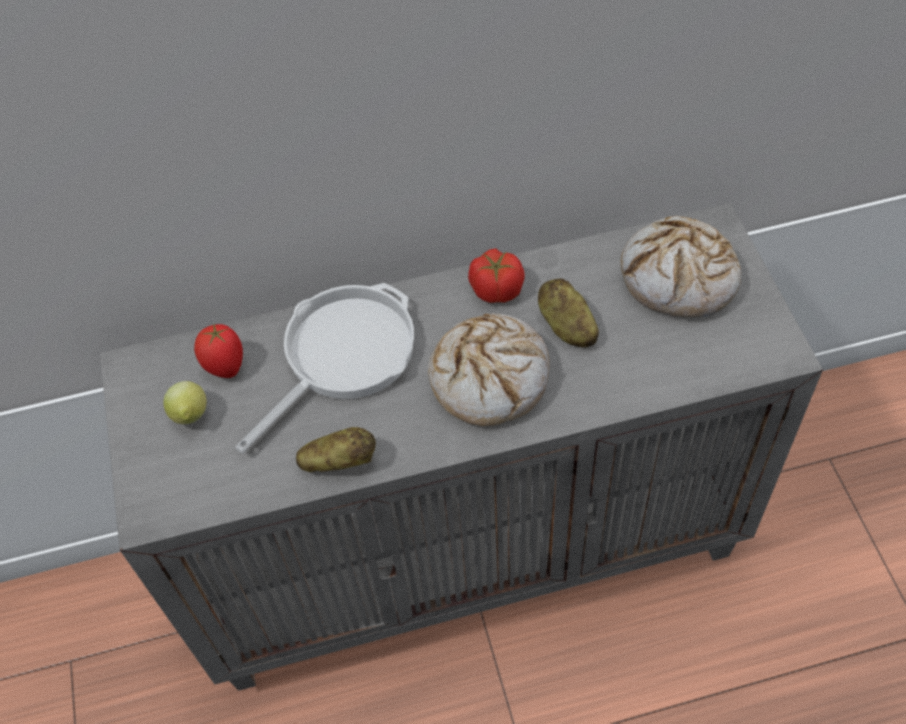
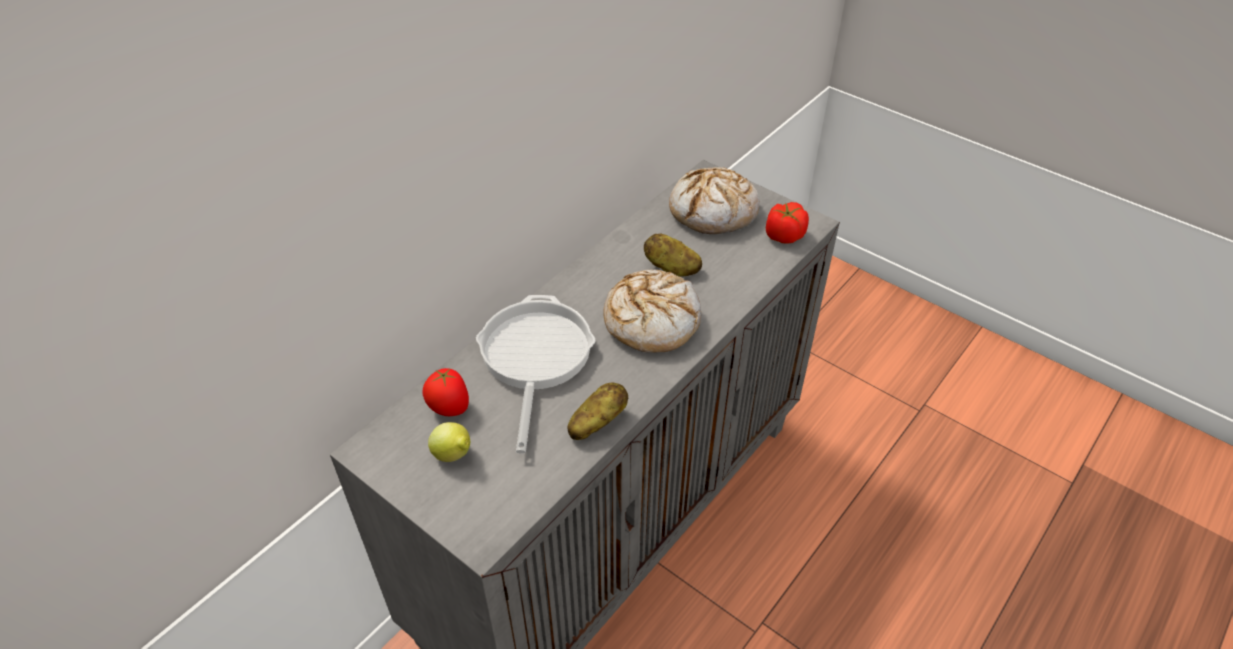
camera: 40 degrees left, 10 degrees down
tomato [468,248,525,303] -> tomato moved to [766,202,809,244]

